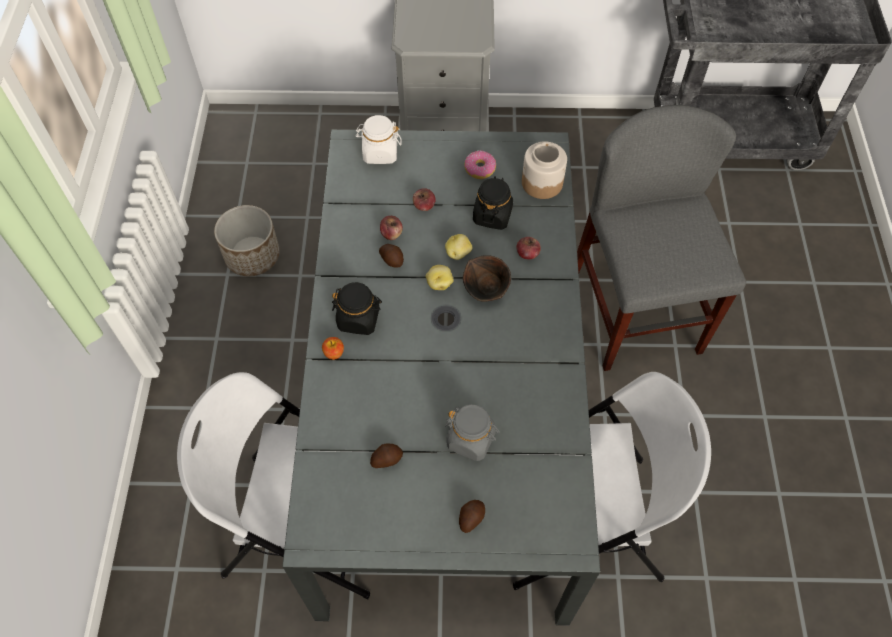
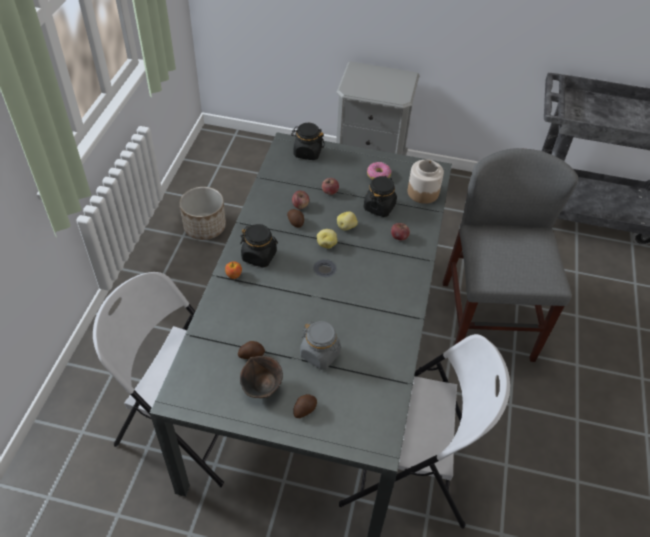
camera: 10 degrees right, 10 degrees down
white jar [356,115,402,164] -> black jar [291,123,325,160]
brown bowl [463,255,511,302] -> brown bowl moved to [240,356,283,398]

